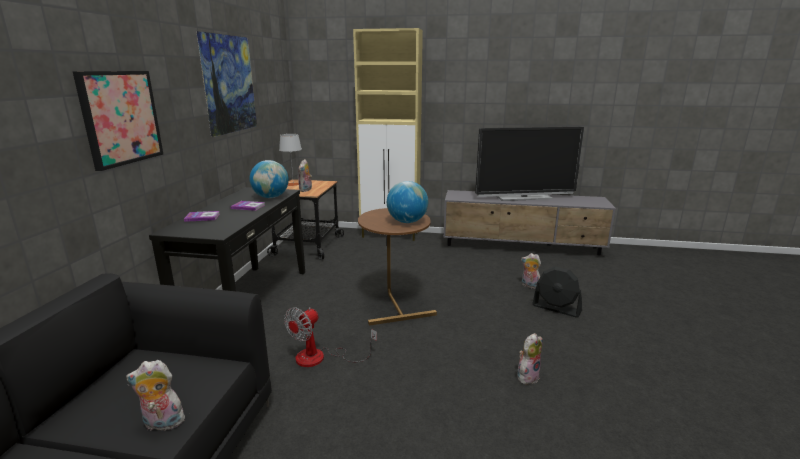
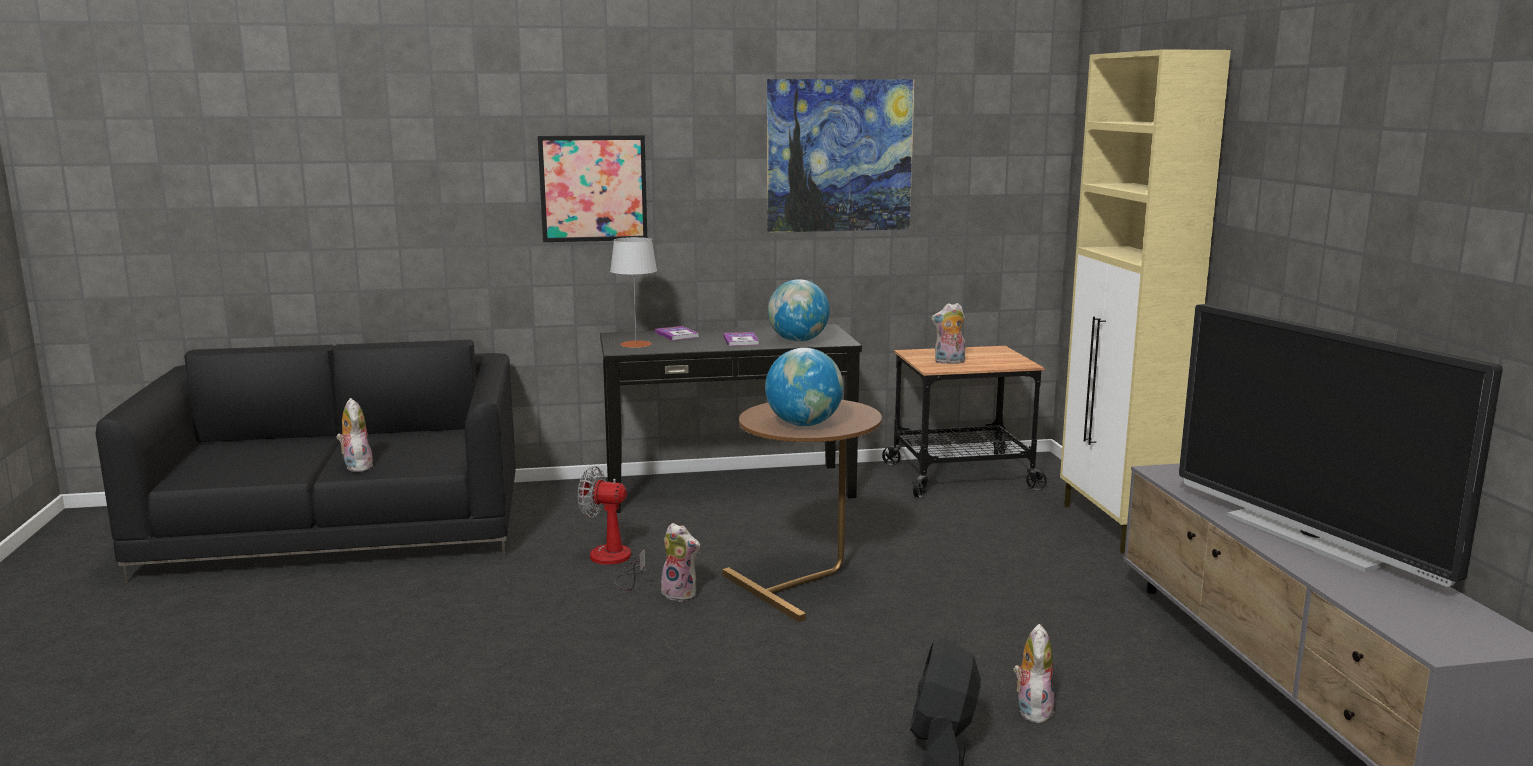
camera: 70 degrees right, 5 degrees down
grey table lamp [279,134,302,186] -> grey table lamp moved to [610,237,657,348]
plush toy [517,333,543,384] -> plush toy moved to [661,523,701,602]

